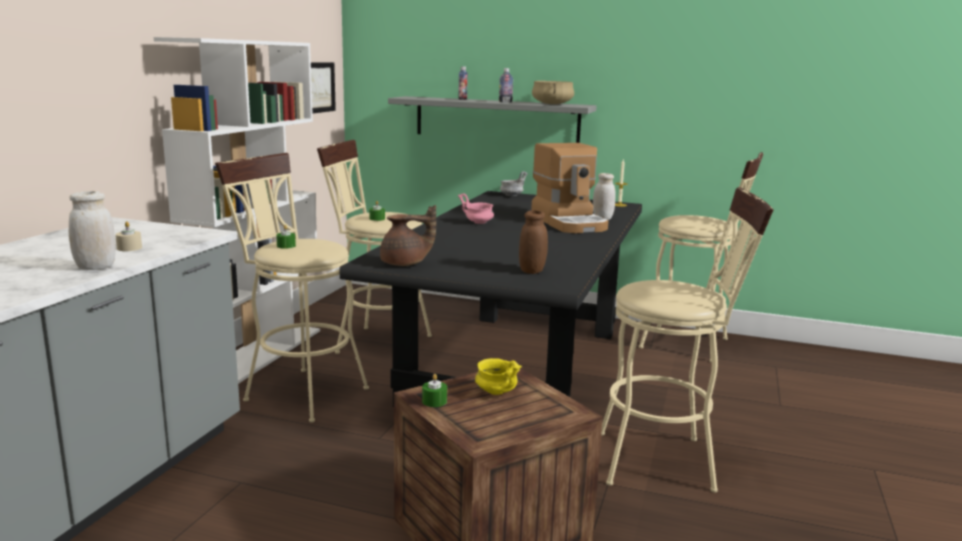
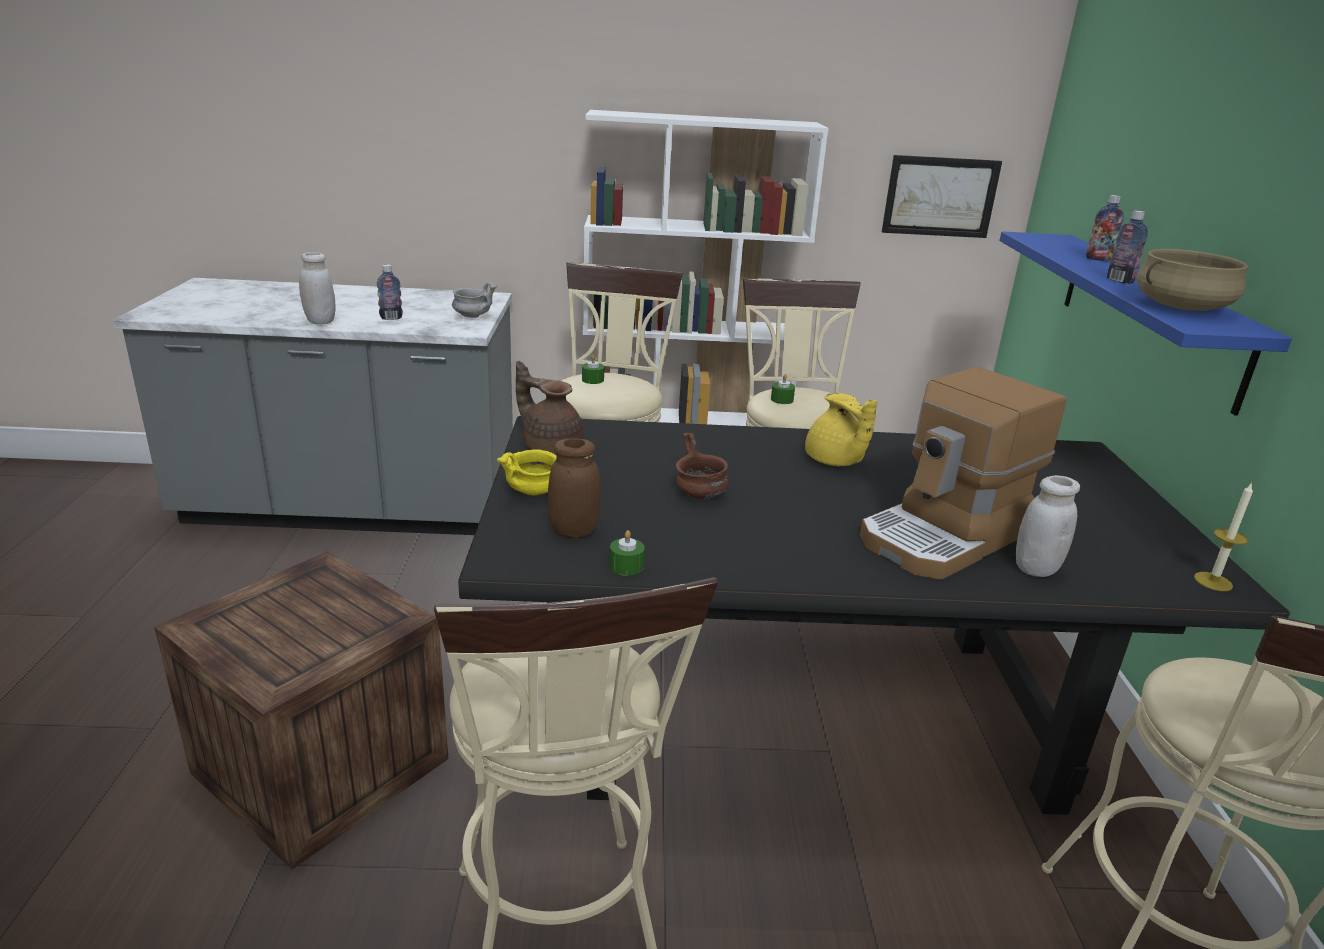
camera: 70 degrees right, 10 degrees up
beige candle [115,221,142,251] -> bottle [377,265,403,320]
brown teapot [380,205,436,266] -> brown teapot turned 150 degrees clockwise [516,361,584,455]
grey shelf [388,96,597,143] -> blue shelf [1000,231,1292,416]
green candle [422,374,447,407] -> green candle moved to [609,530,645,576]
pink bowl [458,193,494,224] -> yellow teapot [805,393,877,466]
yellow bowl [475,358,522,395] -> yellow bowl moved to [497,449,556,495]
grey bowl [500,171,528,196] -> grey bowl moved to [452,282,498,318]
none -> brown bowl [676,433,729,499]

